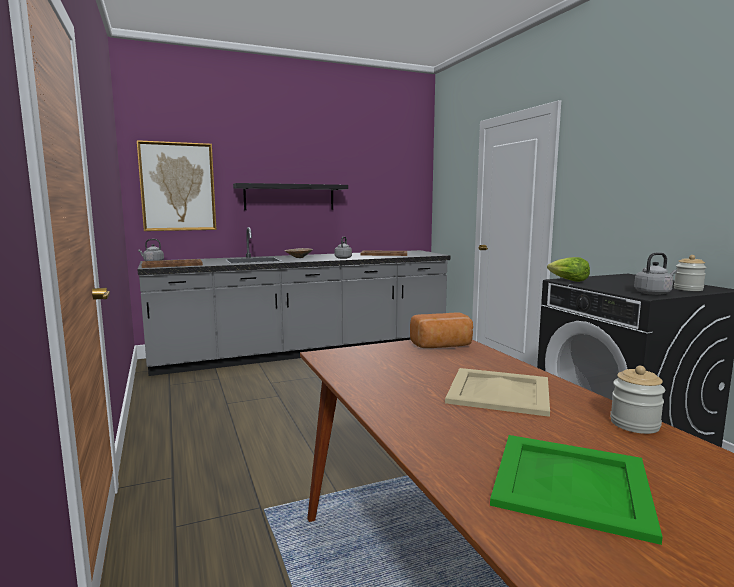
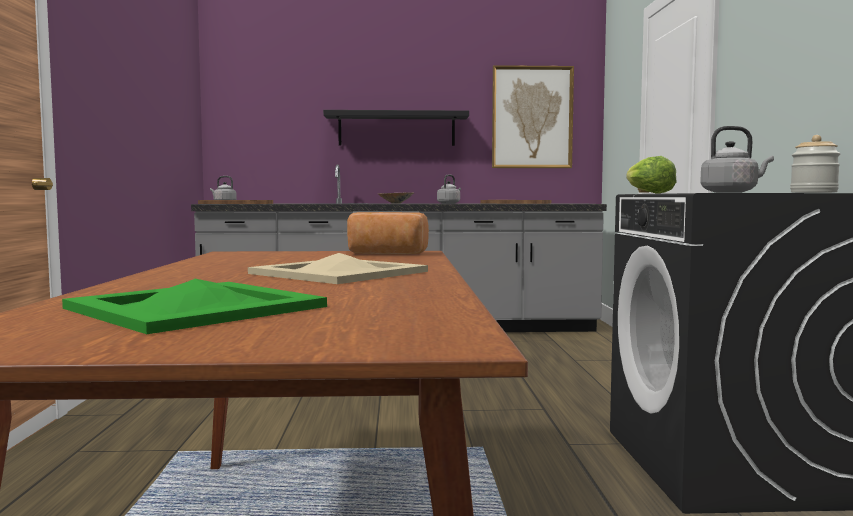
camera: 20 degrees right, 5 degrees down
picture [137,140,217,231] -> picture moved to [492,65,574,168]
jar [610,366,665,434] -> none

